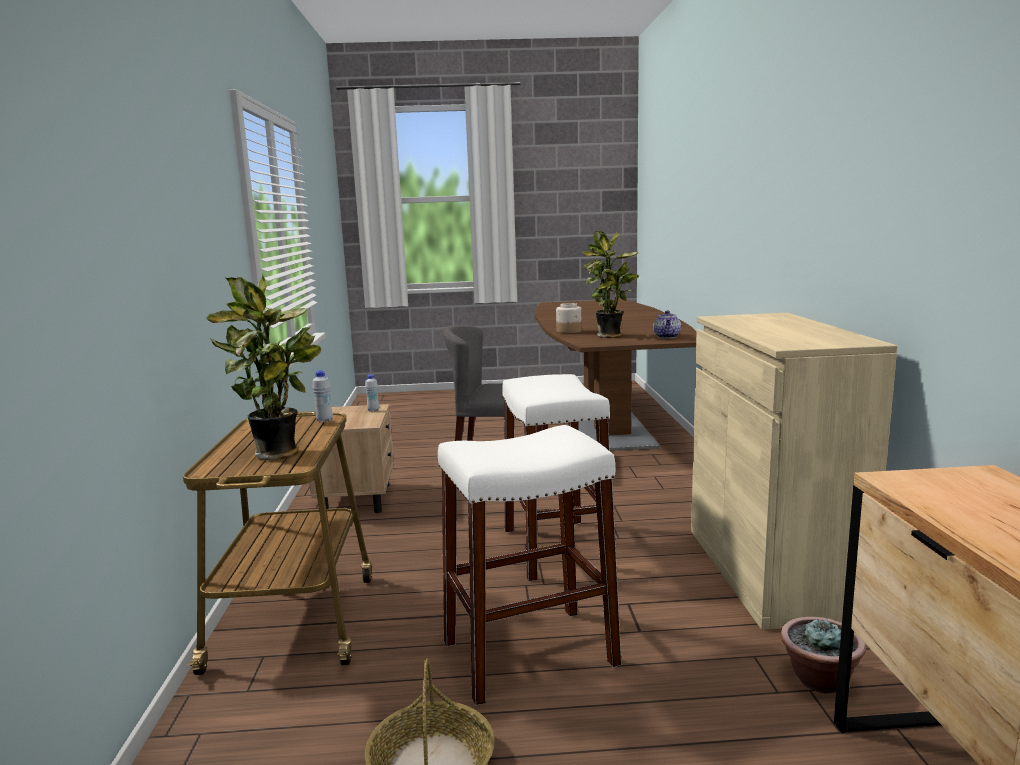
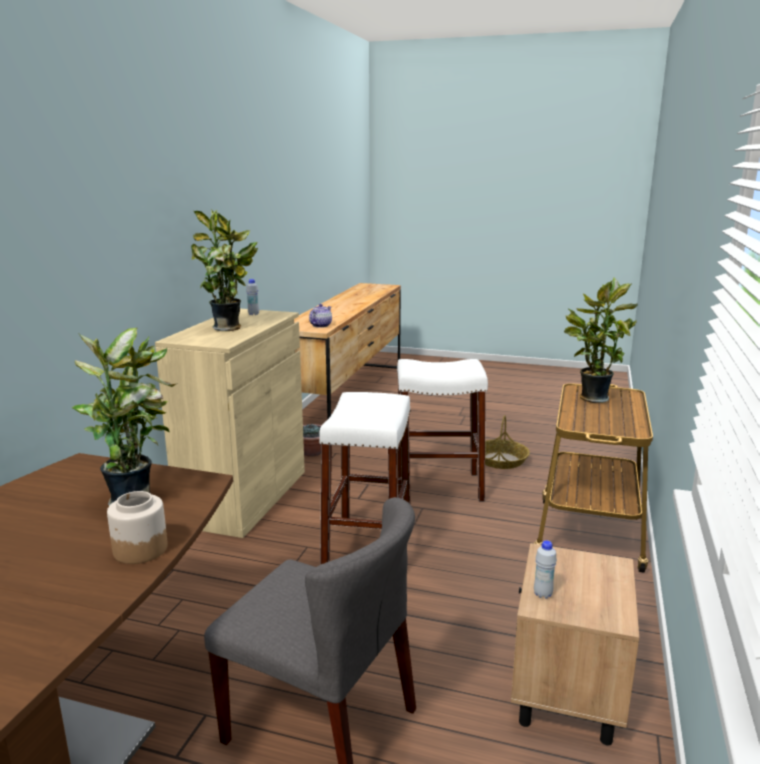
camera: 160 degrees left, 5 degrees up
white bottle [312,370,333,423] -> white bottle moved to [246,279,259,315]
teapot [653,310,681,338] -> teapot moved to [309,304,332,328]
none -> potted plant [191,209,258,331]

